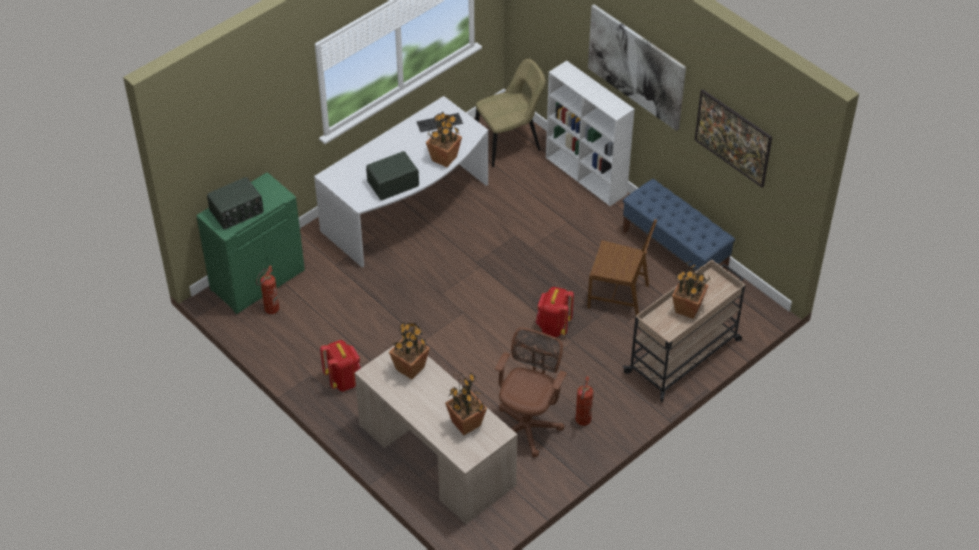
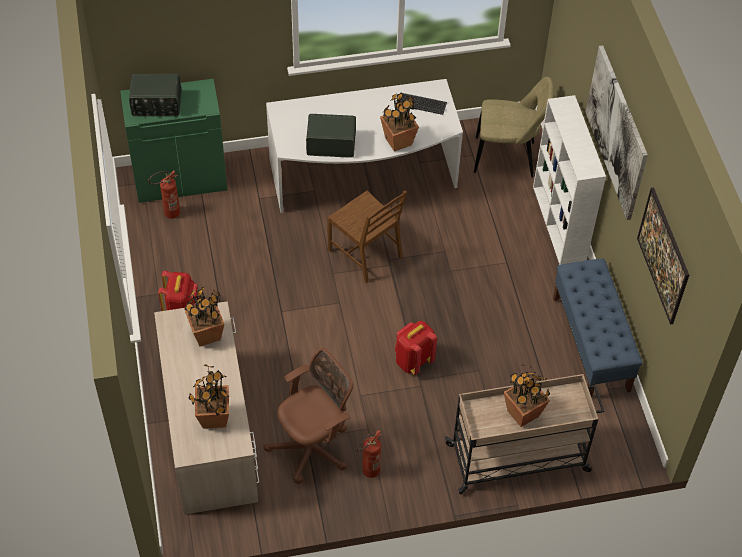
camera: 30 degrees right, 5 degrees up
brown chair [587,219,657,315] -> brown chair moved to [327,190,407,283]

